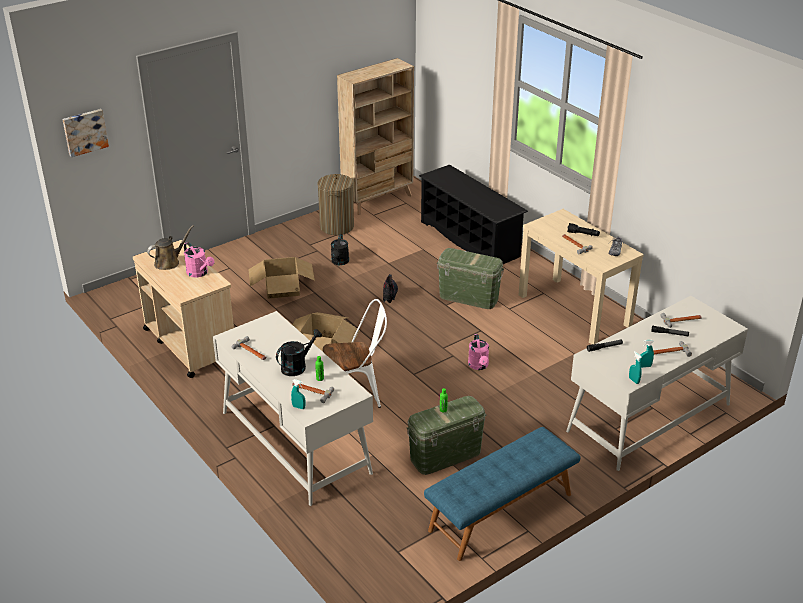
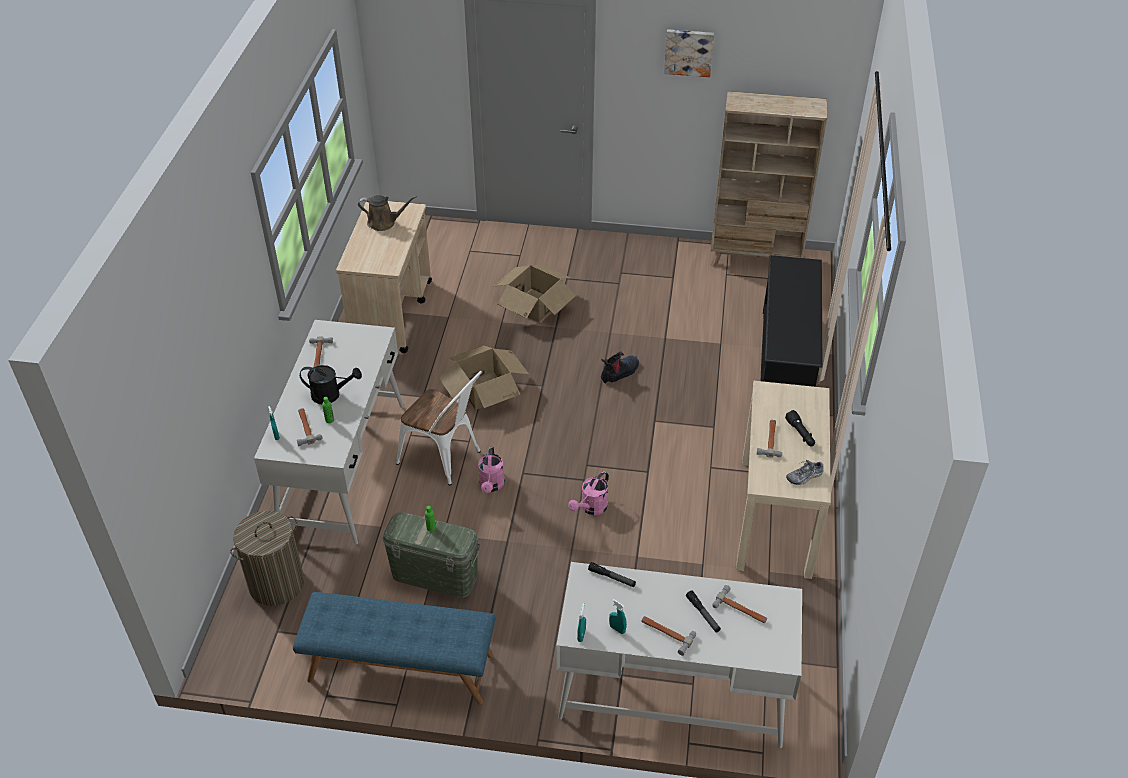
camera: 45 degrees right, 10 degrees up
picture [62,109,109,157] -> picture moved to [664,29,714,77]
pink watering can [184,242,214,277] -> pink watering can moved to [478,447,505,493]
laundry basket [318,174,354,235] -> laundry basket moved to [230,511,304,606]
black watering can [331,234,349,265] -> none
green storage box [437,248,504,309] -> none

